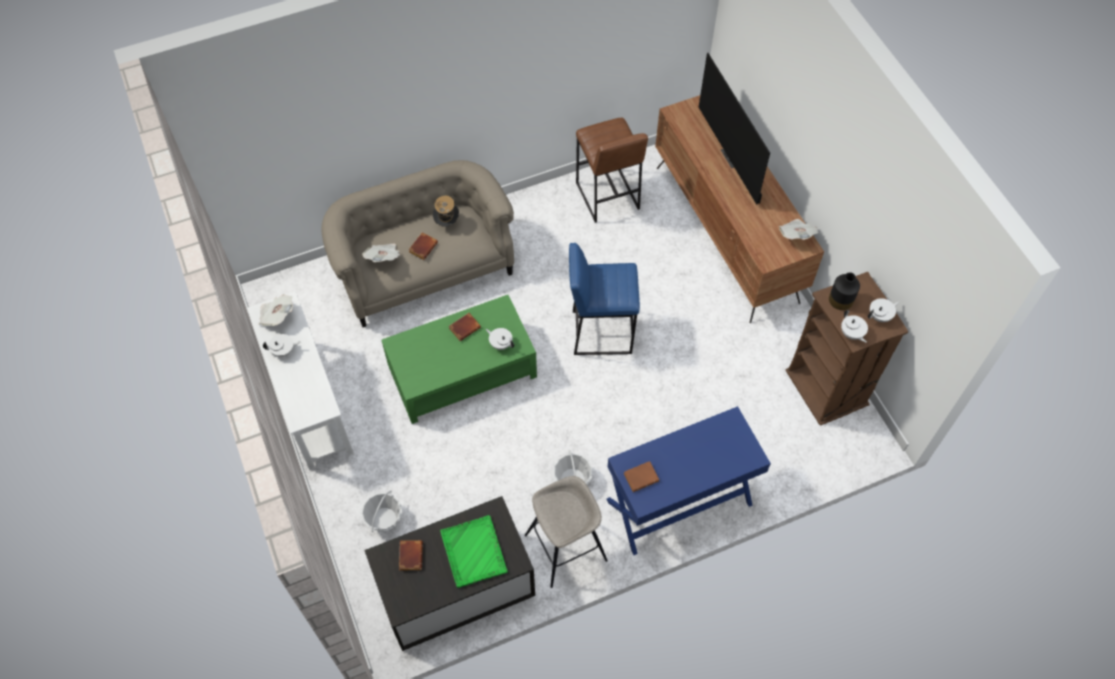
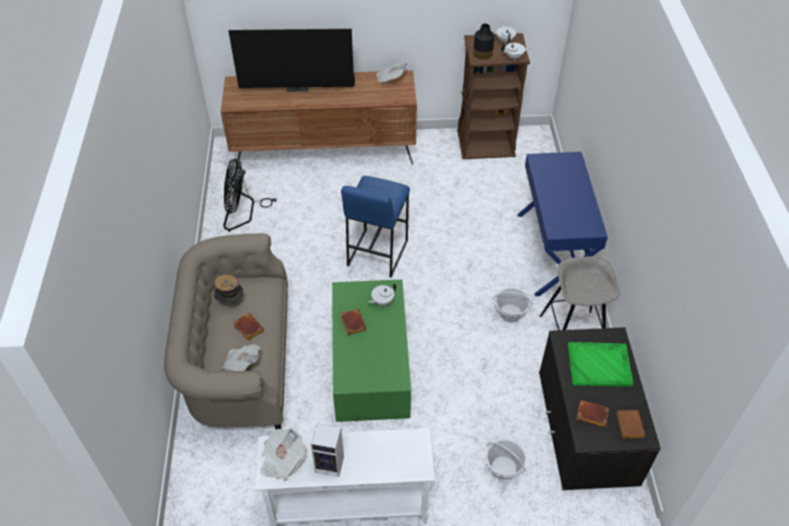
camera: 70 degrees left, 10 degrees down
white teapot [263,334,300,357] -> speaker [311,423,344,477]
brown stool [576,118,648,223] -> black fan [223,158,277,232]
brown book [624,461,659,492] -> brown book moved to [616,410,646,439]

